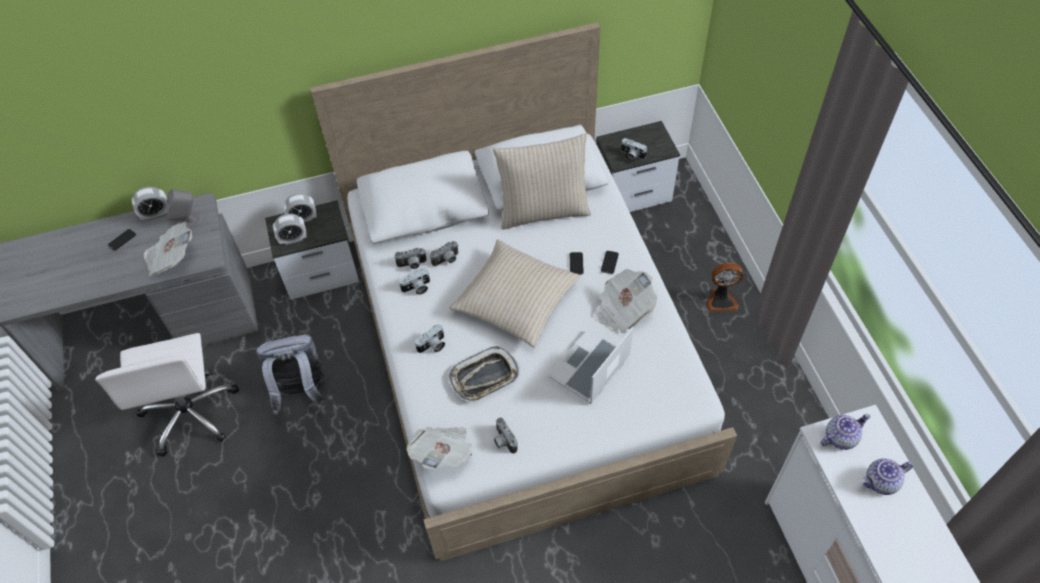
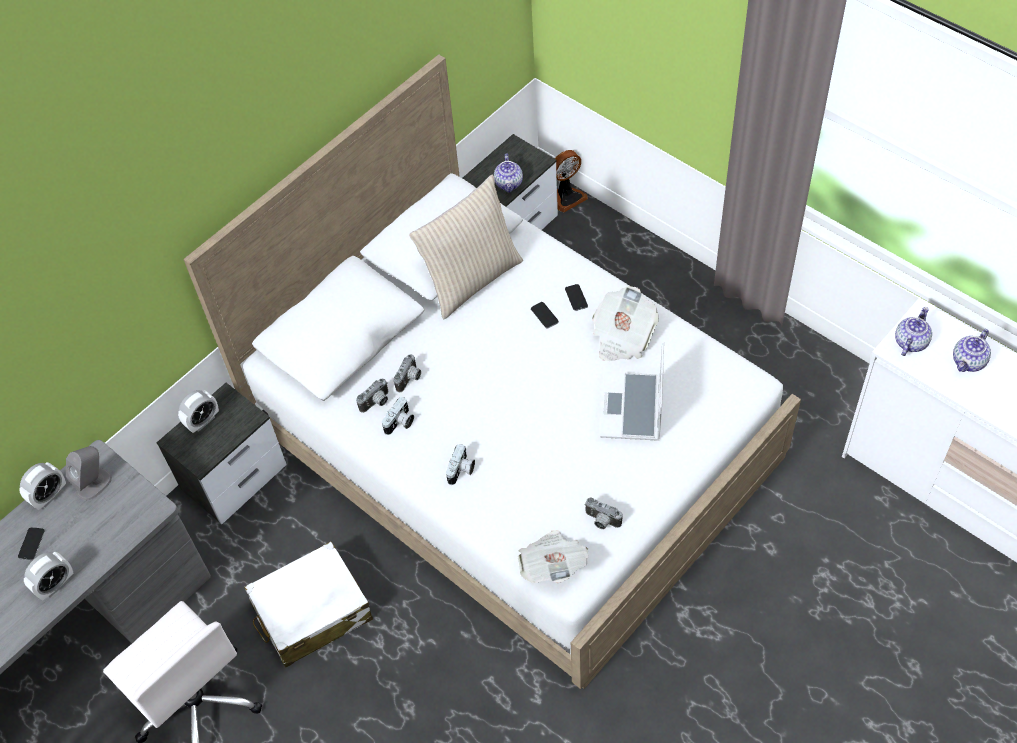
camera: 30 degrees left, 0 degrees up
newspaper [144,222,192,276] -> none
grey backpack [257,334,329,415] -> white suitcase [244,541,373,667]
alarm clock [273,214,307,245] -> alarm clock moved to [24,552,73,601]
beige pillow [449,239,581,348] -> none
tray [449,346,520,403] -> none
camera [621,138,647,162] -> teapot [494,153,523,193]
fan [706,262,743,312] -> fan moved to [554,150,588,212]

